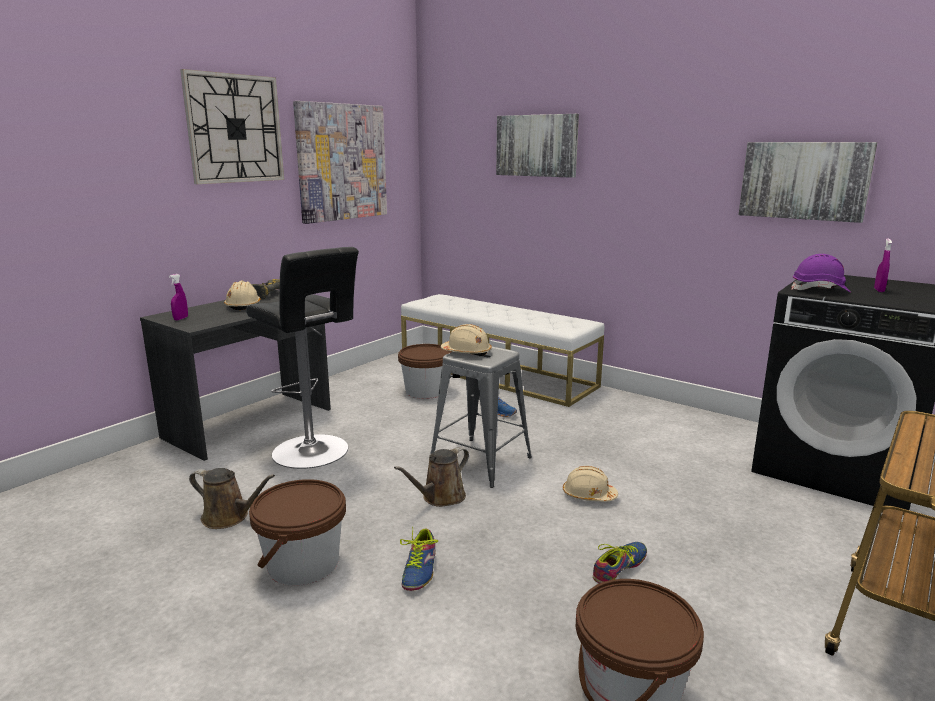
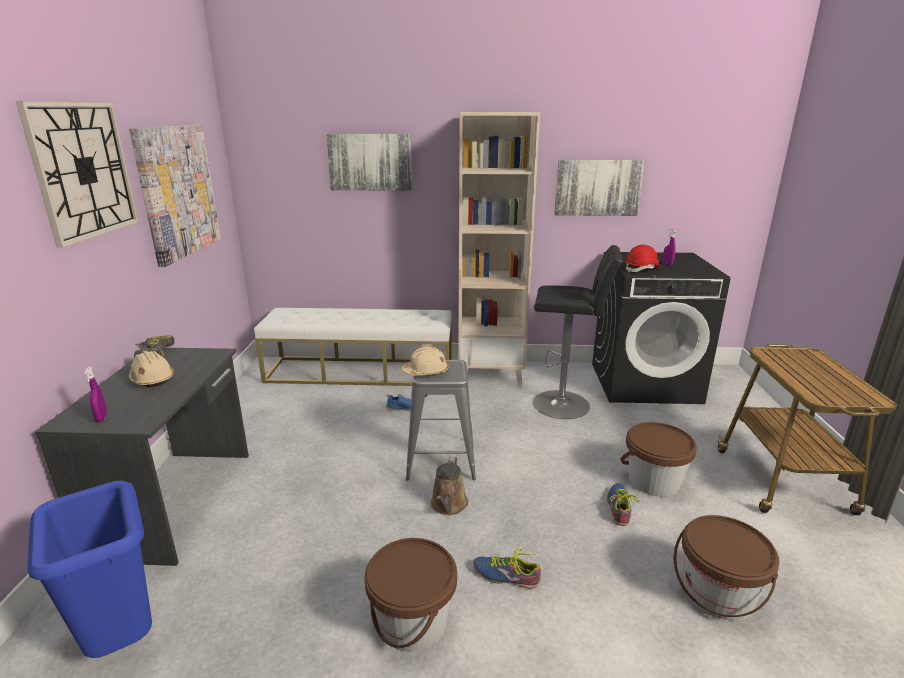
camera: 35 degrees left, 5 degrees up
brown watering can [189,468,275,529] -> none
black stool [246,247,359,469] -> black stool moved to [533,245,623,419]
brown bucket [398,344,453,399] -> brown bucket moved to [620,422,697,497]
shoe [400,526,438,591] -> shoe turned 135 degrees clockwise [473,548,541,589]
beige hard hat [563,466,618,501] -> none
purple hard hat [791,254,851,293] -> red hard hat [625,244,661,273]
none -> blue trash can [28,480,152,658]
none -> beige bookcase [458,112,540,386]

